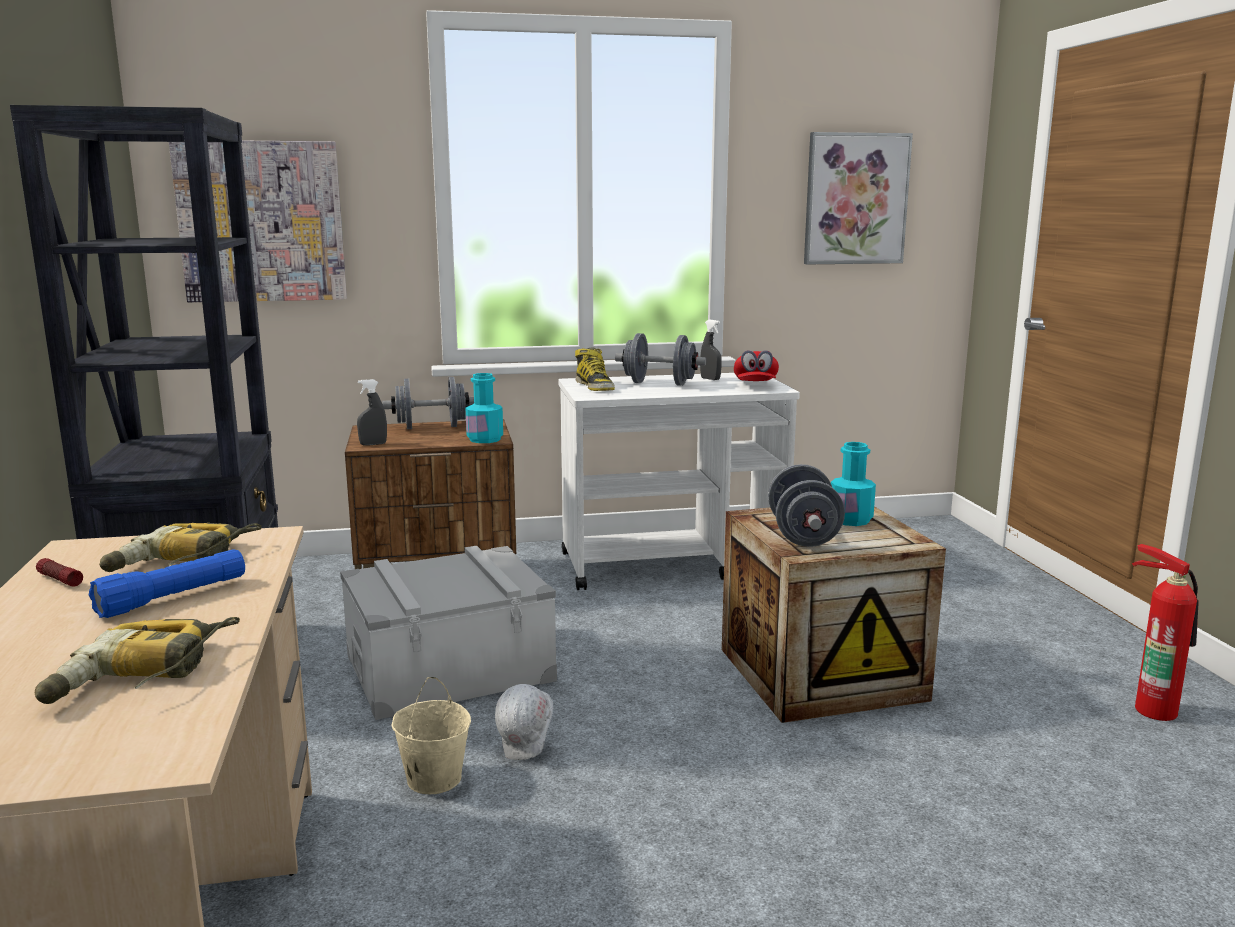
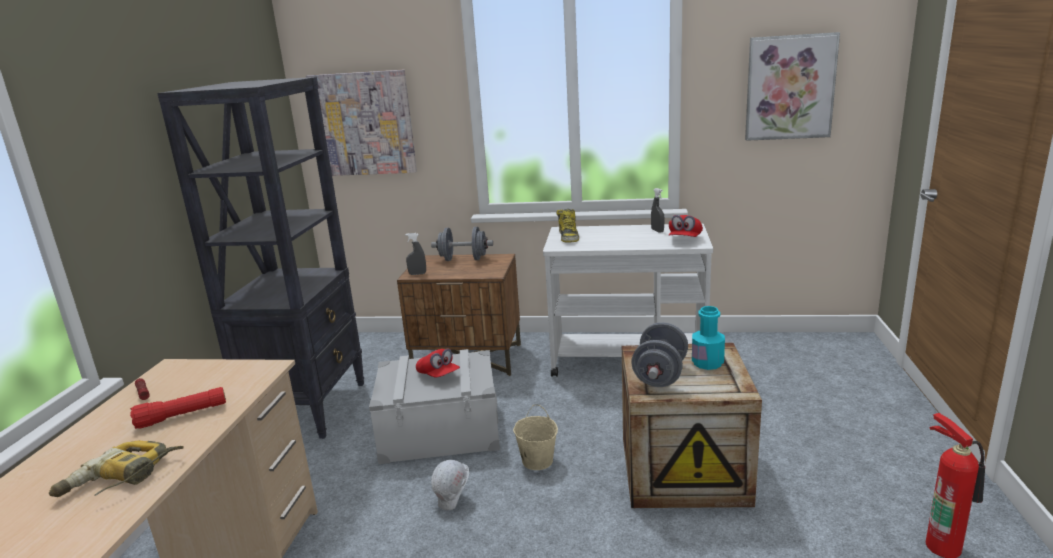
camera: 20 degrees right, 5 degrees up
blue flashlight [89,549,245,618] -> red flashlight [130,387,226,429]
power drill [99,523,262,572] -> none
beige bucket [391,677,471,794] -> beige bucket moved to [513,405,558,470]
turquoise bottle [466,373,503,443] -> none
grey dumbbell [615,333,706,386] -> none
none -> red cap [416,349,460,378]

